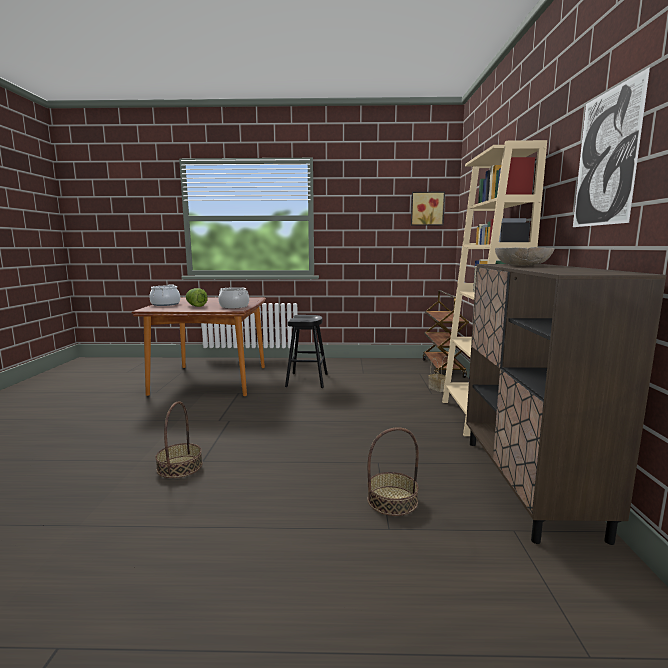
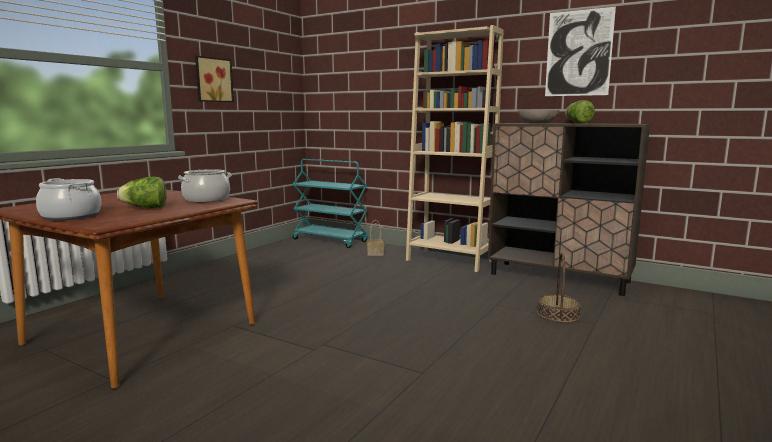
camera: 60 degrees left, 0 degrees up
basket [155,401,203,478] -> none
black stool [285,315,328,388] -> none
picture [411,192,445,226] -> picture moved to [195,56,234,102]
brown cart [423,290,469,378] -> turquoise cart [293,159,368,248]
none -> lettuce [565,100,595,124]

